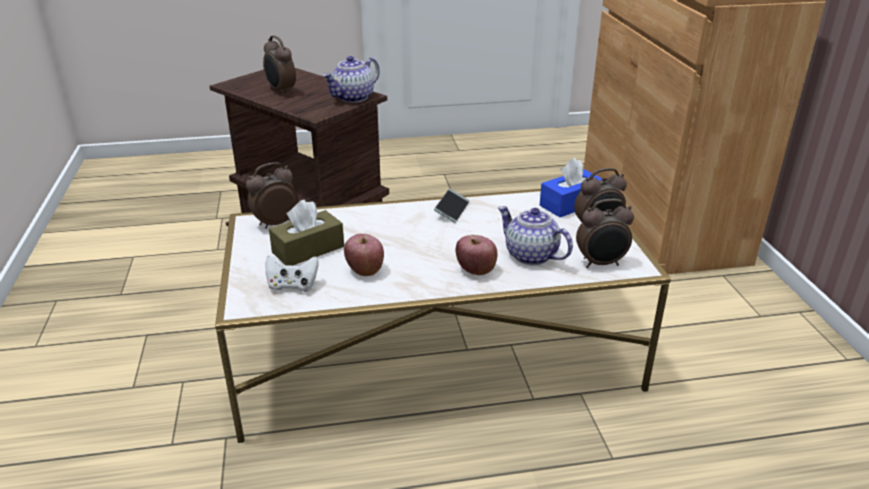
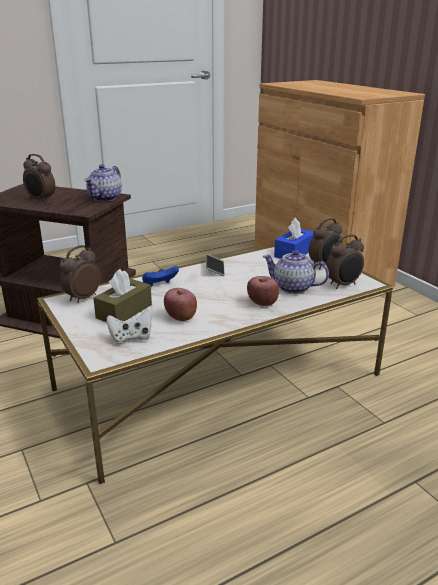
camera: 20 degrees left, 5 degrees down
none -> blue game controller [142,266,179,287]

